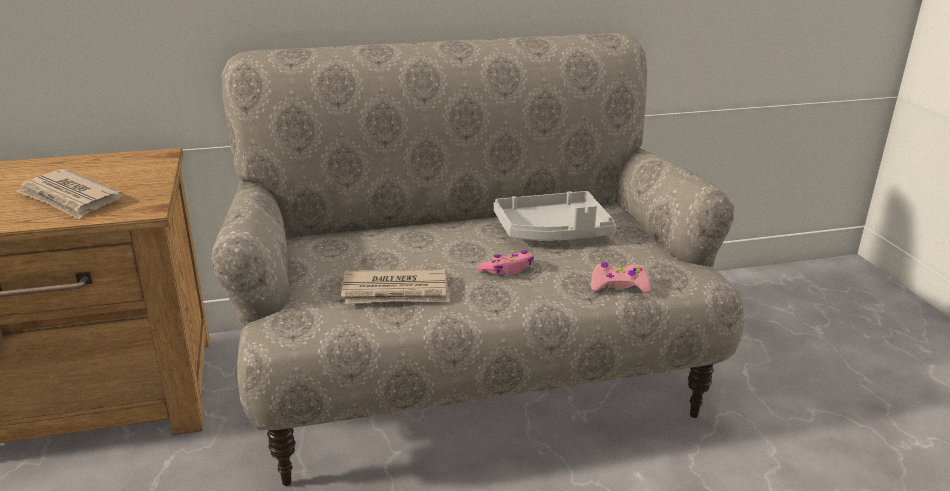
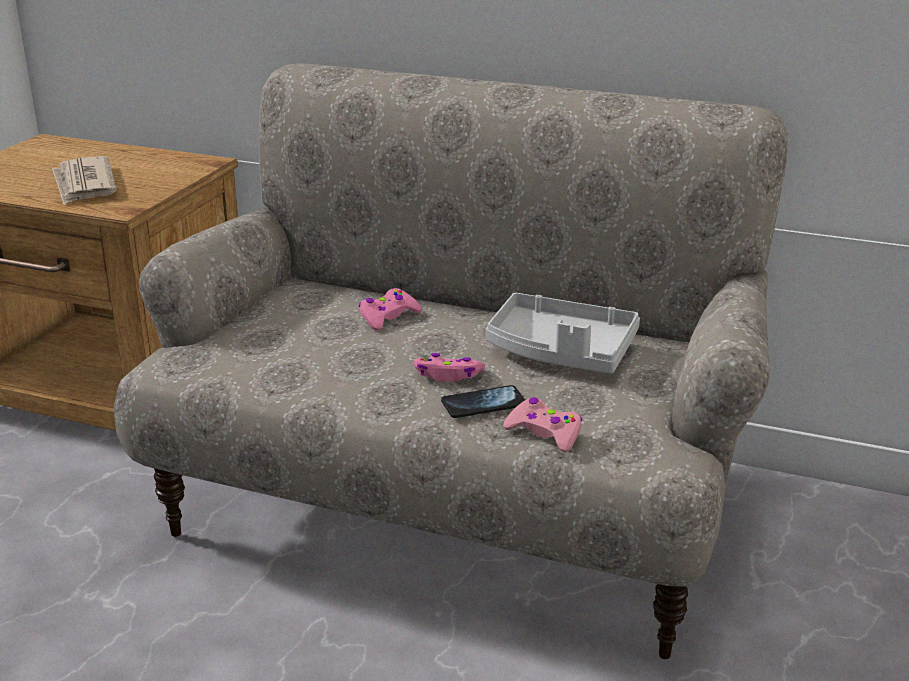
camera: 35 degrees right, 0 degrees up
newspaper [341,269,450,304] -> none
none -> pink game controller [359,288,422,331]
none -> phone [441,385,525,418]

